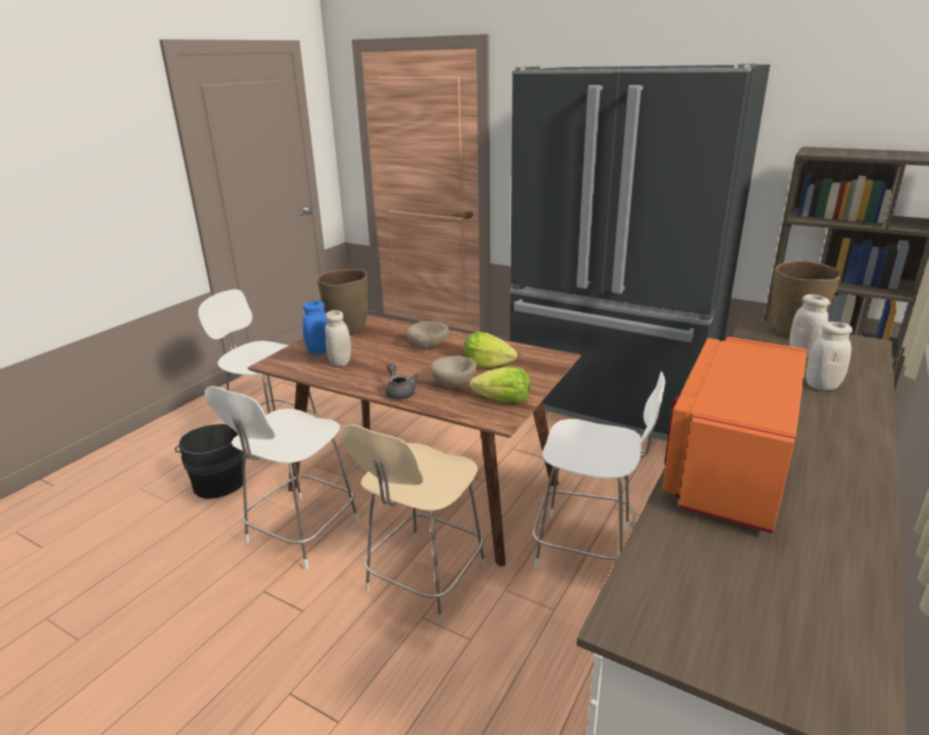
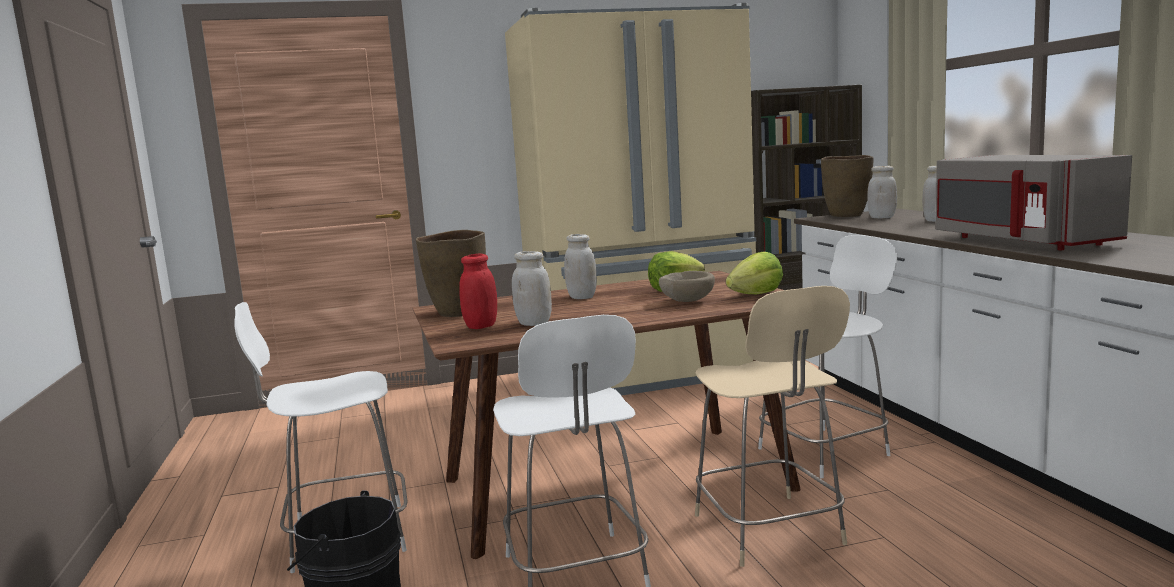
camera: 45 degrees left, 15 degrees down
blue jar [303,301,327,354] -> red jar [459,253,497,329]
grey teapot [385,363,418,400] -> none
beige bowl [407,321,449,348] -> white jar [564,234,597,299]
black fridge [510,63,770,441] -> beige fridge [505,3,756,396]
orange microwave [662,337,807,533] -> grey microwave [936,155,1132,250]

